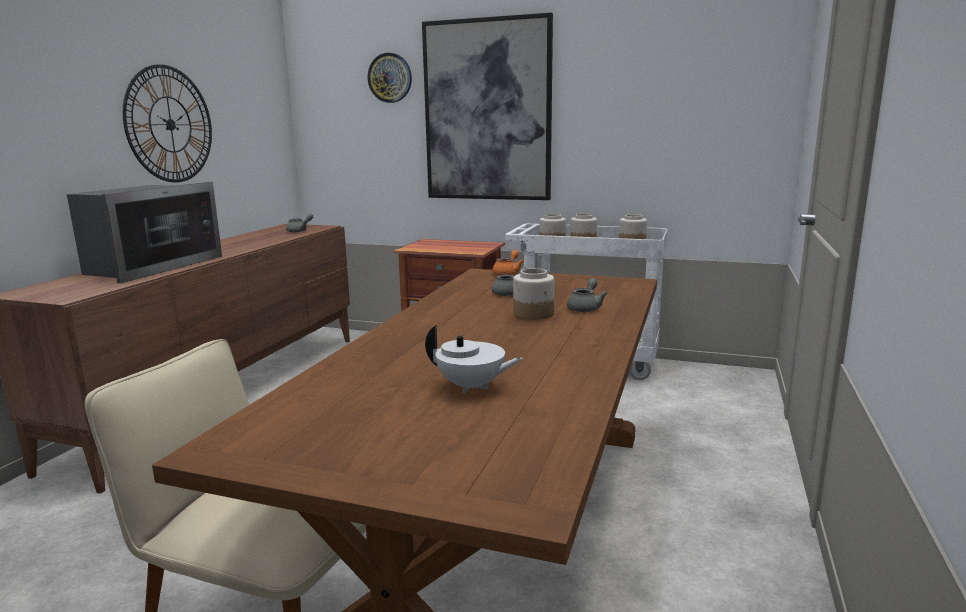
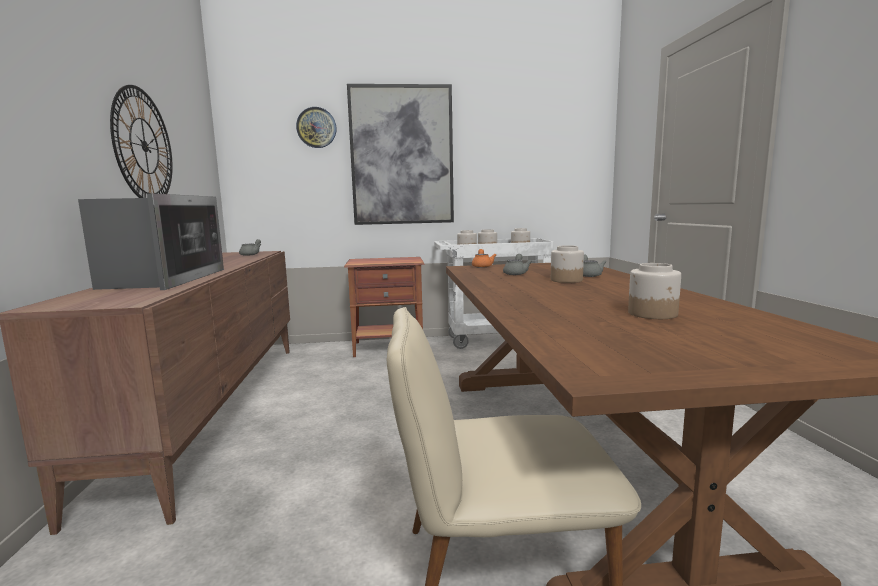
camera: 25 degrees left, 5 degrees down
white teapot [425,326,523,394] -> jar [628,263,681,319]

